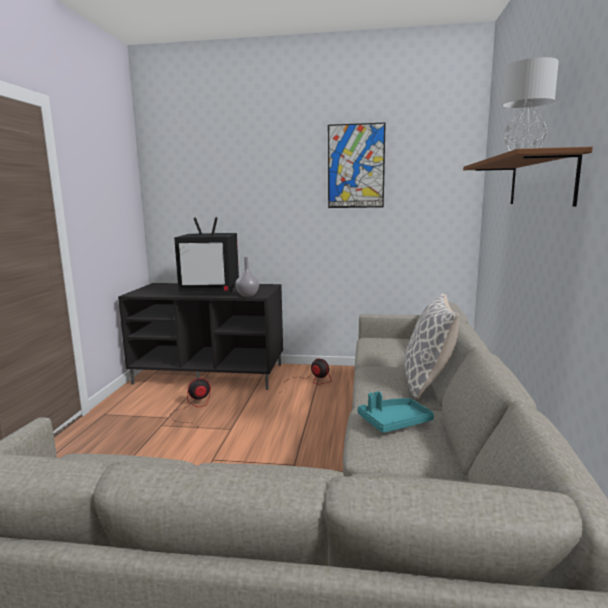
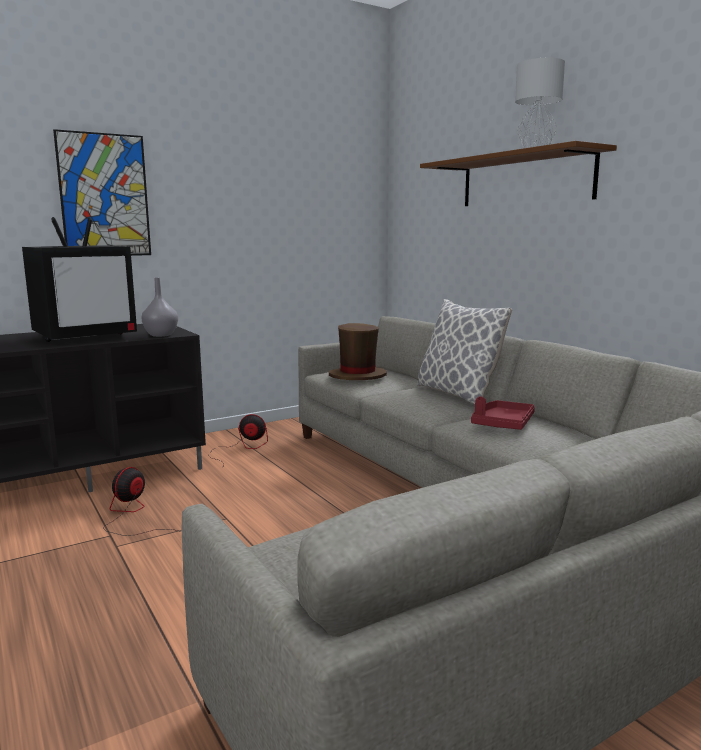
camera: 40 degrees left, 0 degrees up
picture [328,122,386,208] -> picture moved to [53,129,151,256]
turquoise tray [357,391,434,433] -> red tray [471,396,535,430]
none -> brown hat [329,323,387,380]

